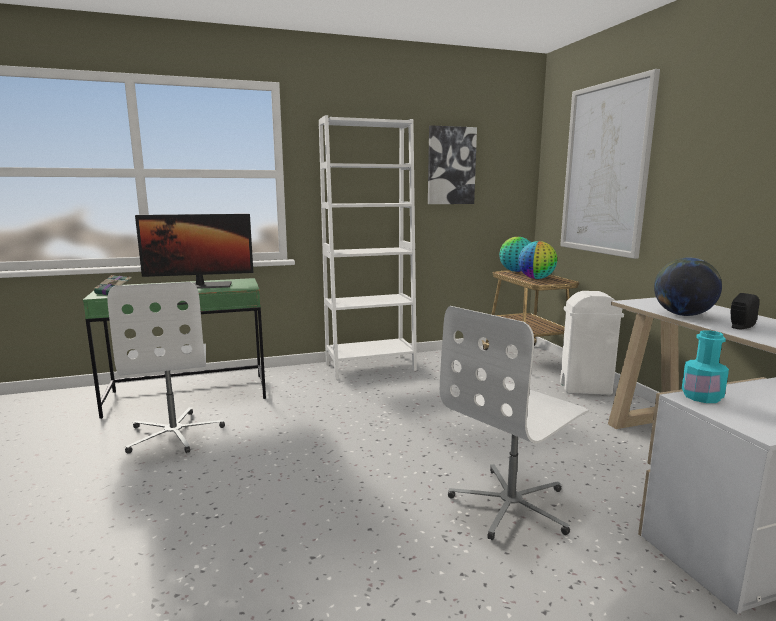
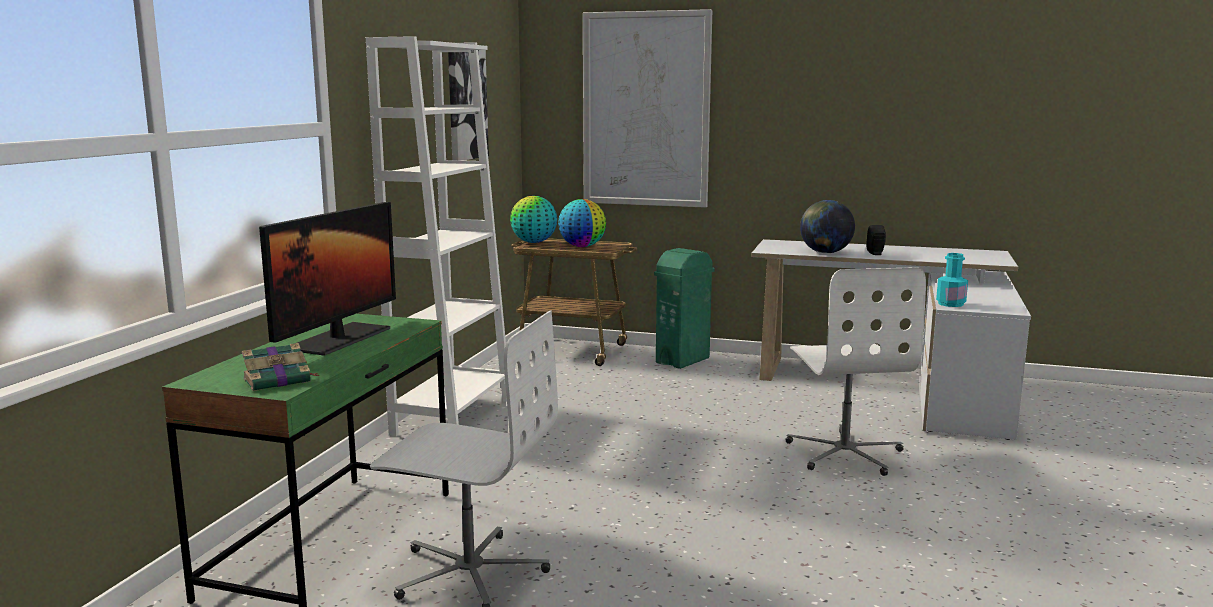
camera: 55 degrees left, 0 degrees up
white trash can [560,291,624,395] -> green trash can [654,248,715,369]

